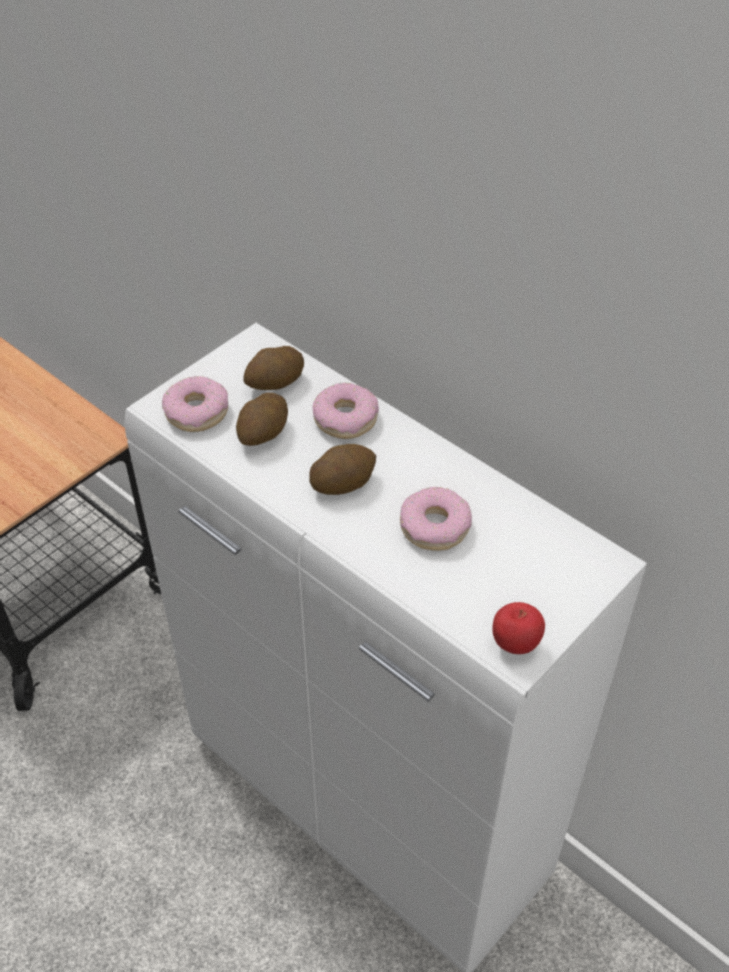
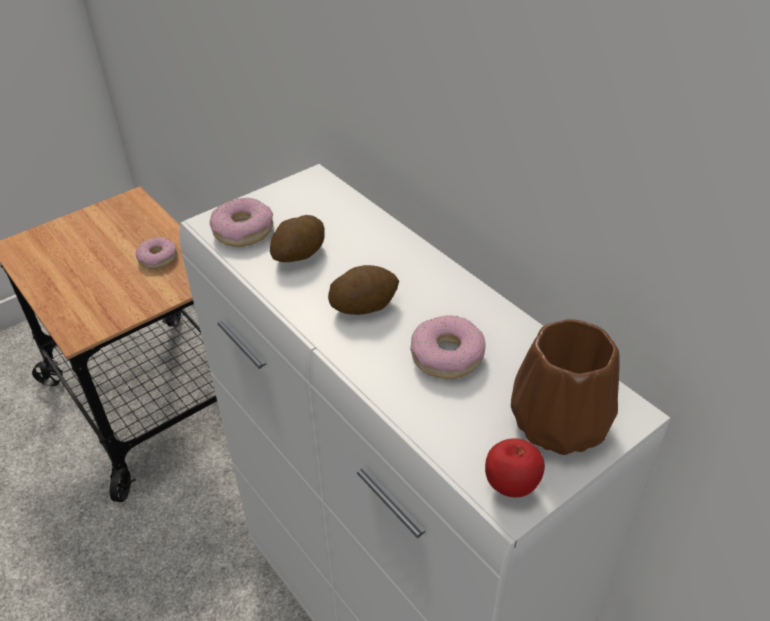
camera: 10 degrees right, 5 degrees down
potato [243,346,304,390] -> none
donut [313,383,379,439] -> donut moved to [136,237,177,269]
none -> brown vase [511,319,620,455]

